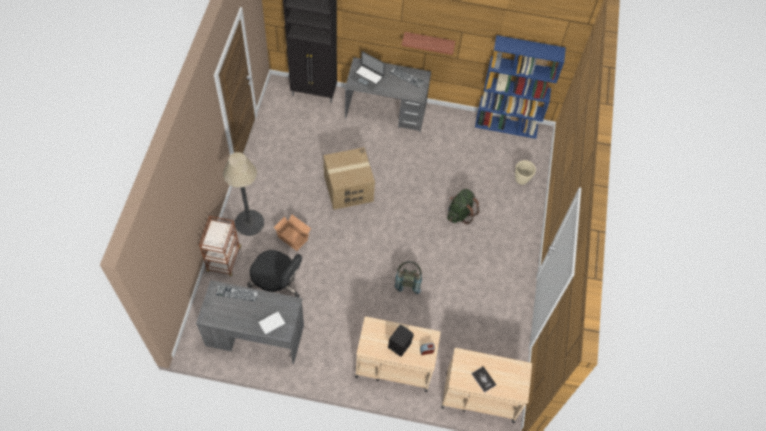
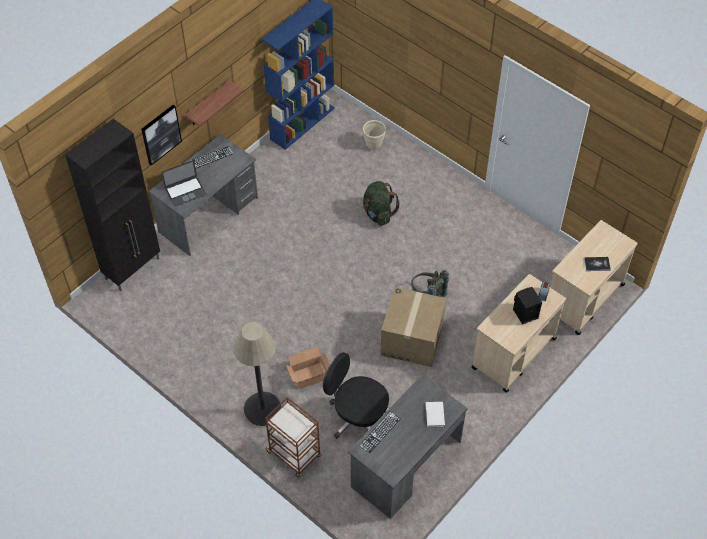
camera: 55 degrees left, 5 degrees down
black office chair [247,250,302,298] -> black office chair turned 120 degrees counterclockwise [323,352,389,439]
cardboard box [323,147,375,210] -> cardboard box moved to [380,287,446,367]
none -> picture [141,105,182,166]

